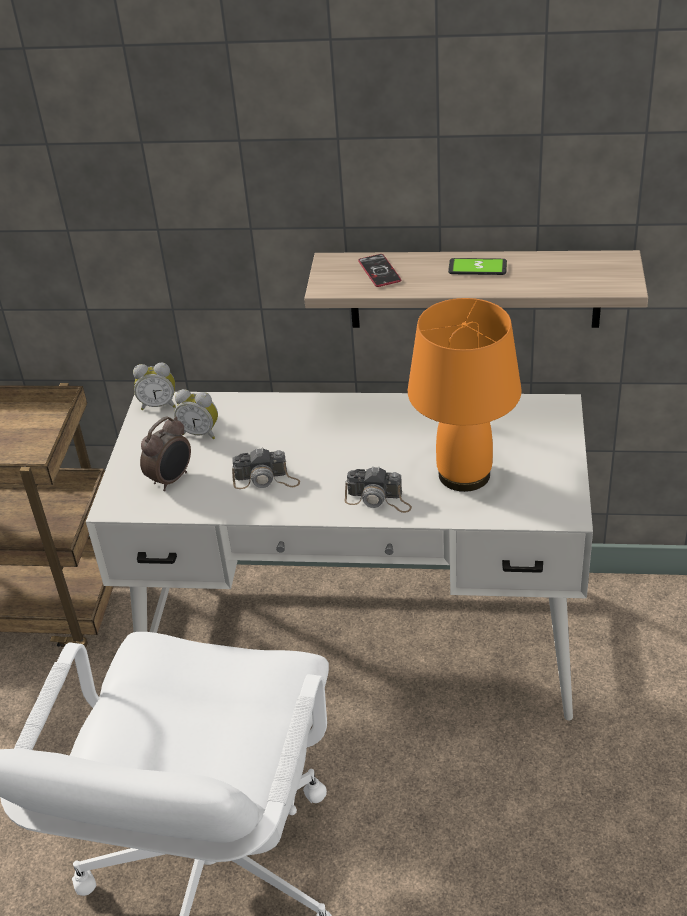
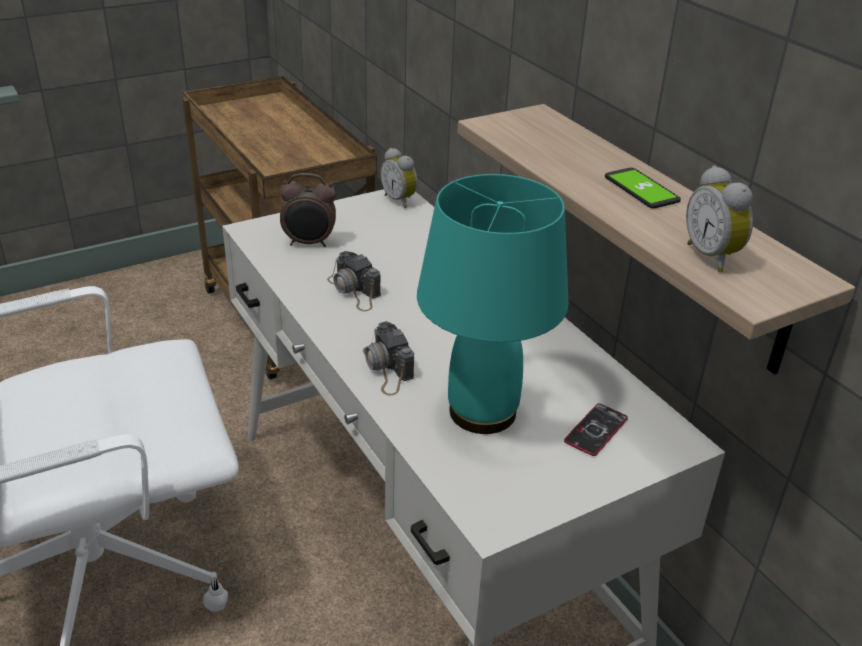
camera: 50 degrees right, 5 degrees down
alarm clock [174,389,218,439] -> alarm clock moved to [686,166,753,272]
phone [358,254,401,287] -> phone moved to [564,404,628,456]
orange table lamp [408,298,522,492] -> turquoise table lamp [417,174,569,434]

